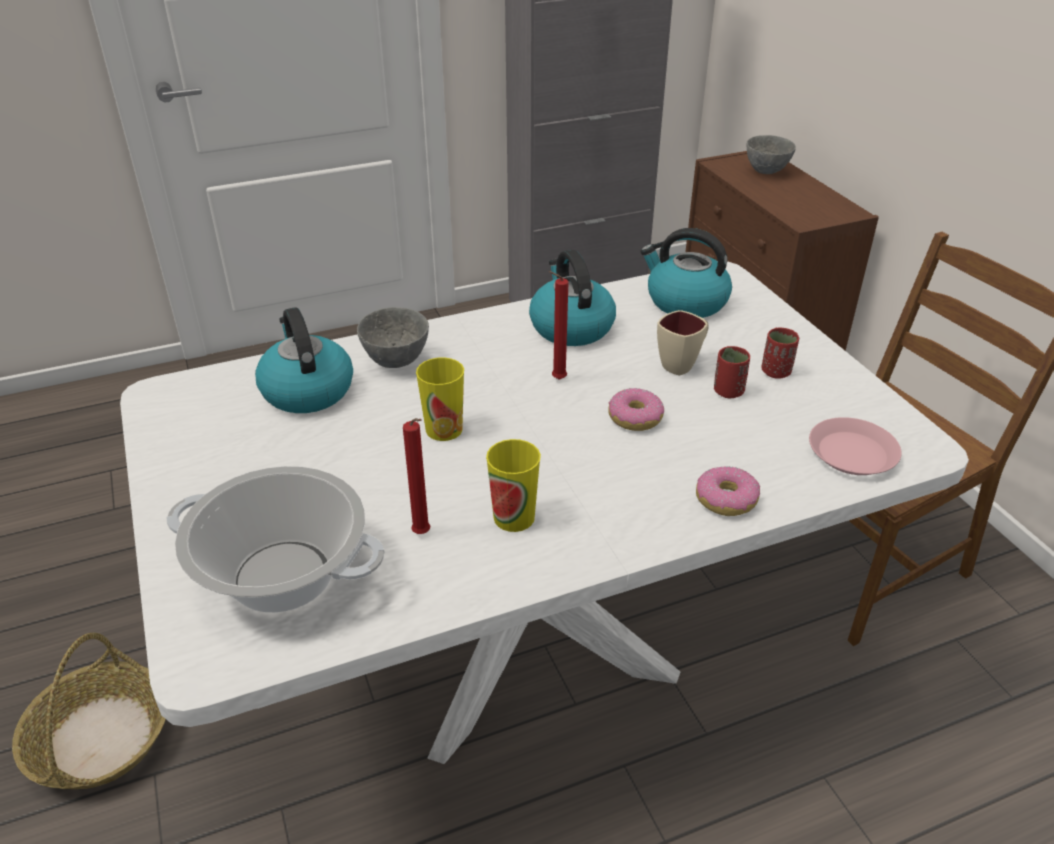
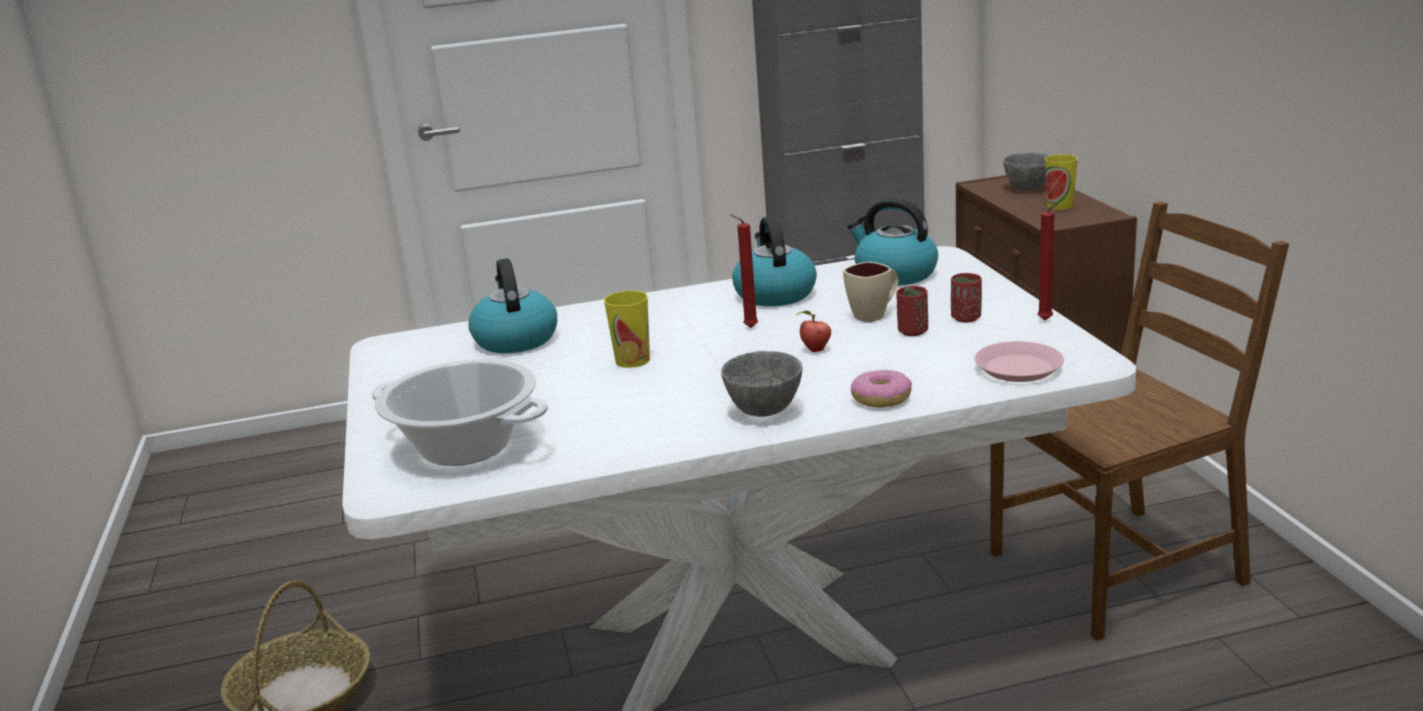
camera: 10 degrees right, 15 degrees down
grey bowl [357,307,429,368] -> grey bowl moved to [721,351,803,417]
red candle [403,418,430,534] -> red candle moved to [1037,203,1059,320]
cup [486,439,541,532] -> cup moved to [1045,155,1078,210]
donut [608,388,664,431] -> apple [797,311,831,352]

